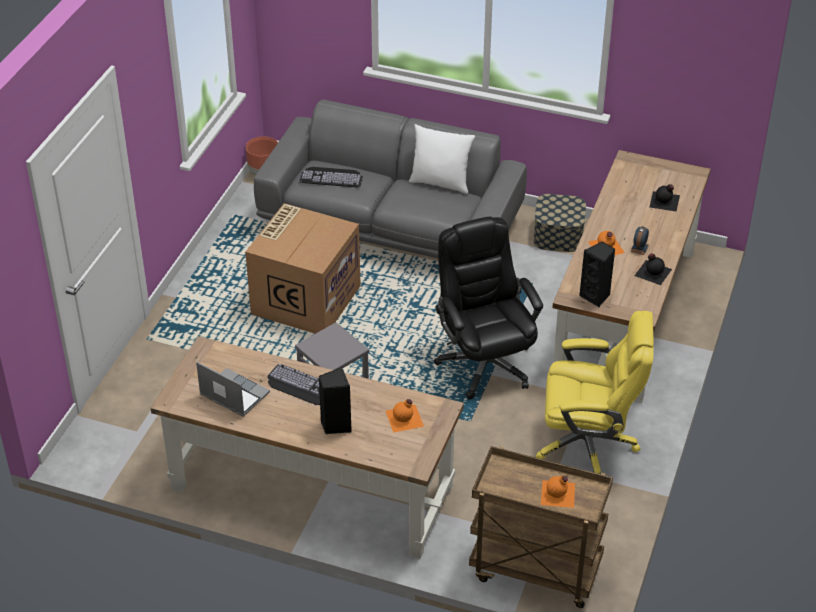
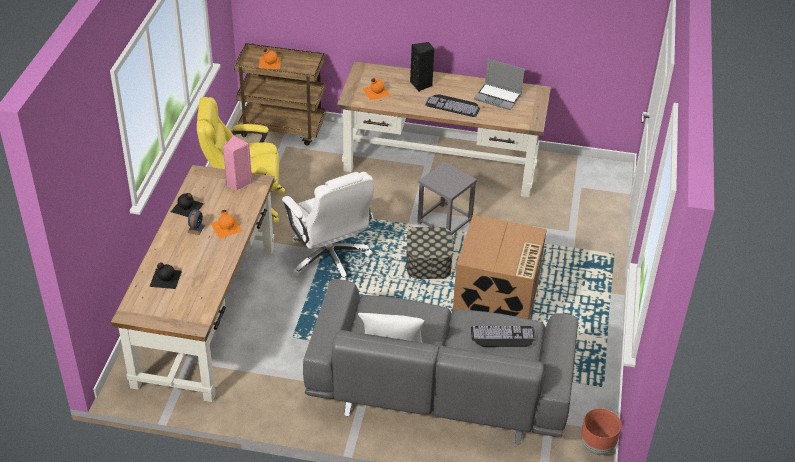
camera: 170 degrees right, 0 degrees up
black office chair [434,217,543,400] -> white office chair [282,172,374,280]
storage box [534,194,586,252] -> storage box moved to [406,227,453,279]
black speaker [579,241,615,307] -> pink speaker [223,135,252,191]

